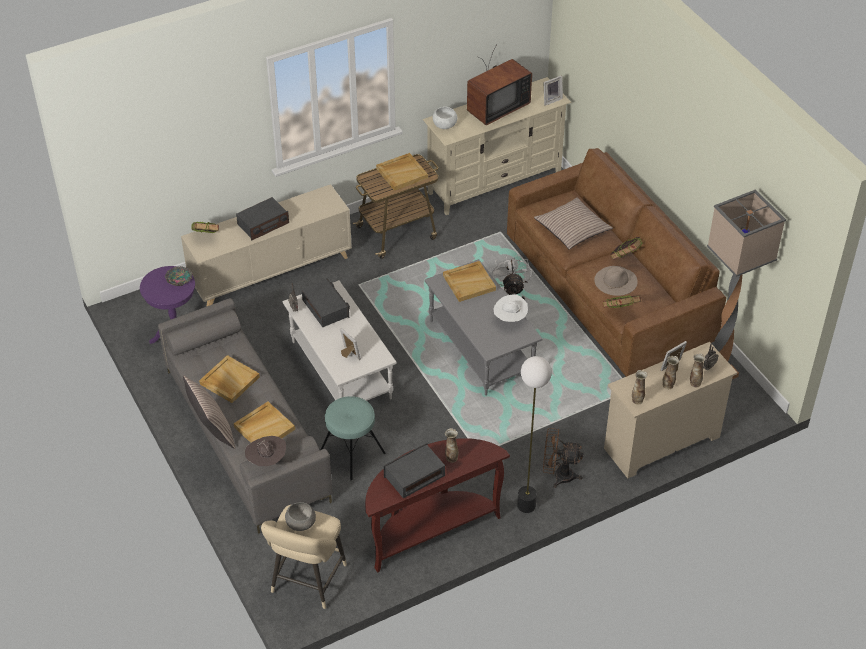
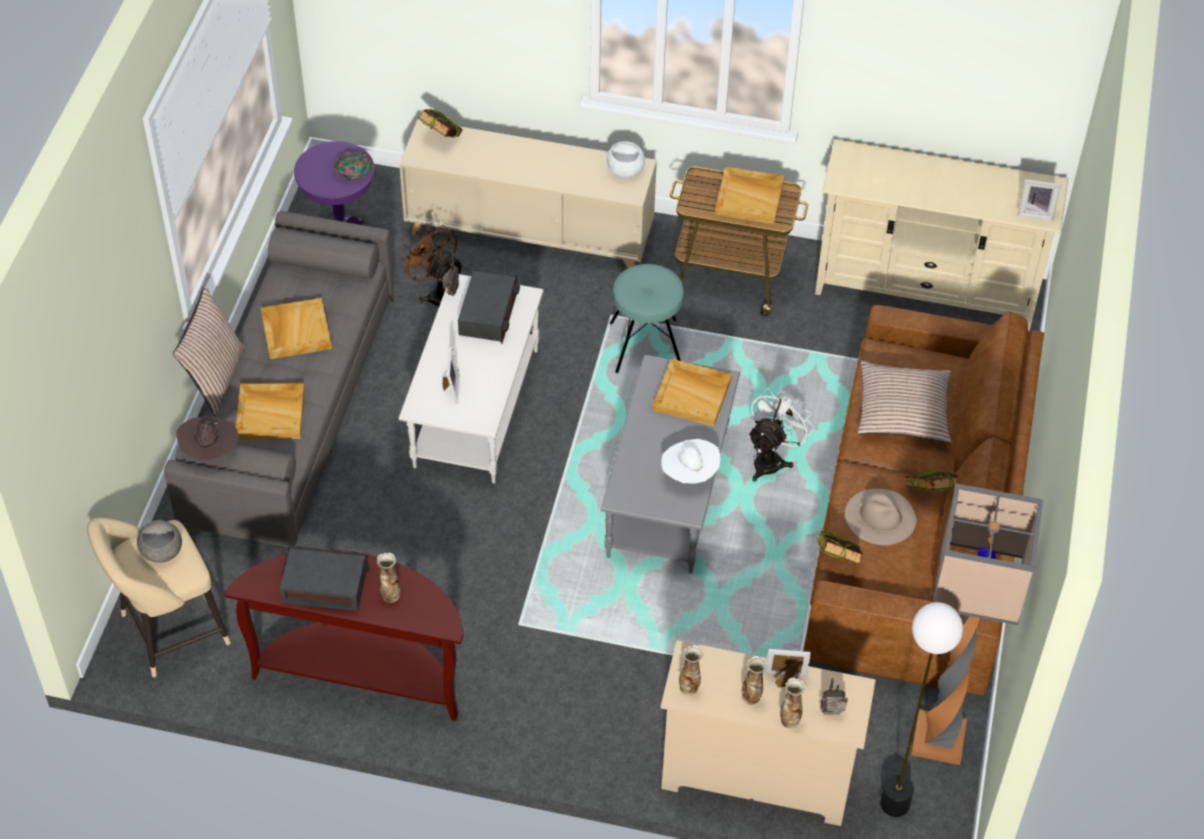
camera: 40 degrees right, 5 degrees up
radio [236,197,289,241] -> none
turquoise stool [321,396,386,481] -> turquoise stool moved to [610,264,684,373]
white bowl [433,107,457,129] -> white bowl moved to [607,141,645,177]
television [467,44,532,125] -> none
floor lamp [517,356,552,513] -> floor lamp moved to [880,602,963,817]
brown fan [543,428,583,488] -> brown fan moved to [400,223,464,306]

